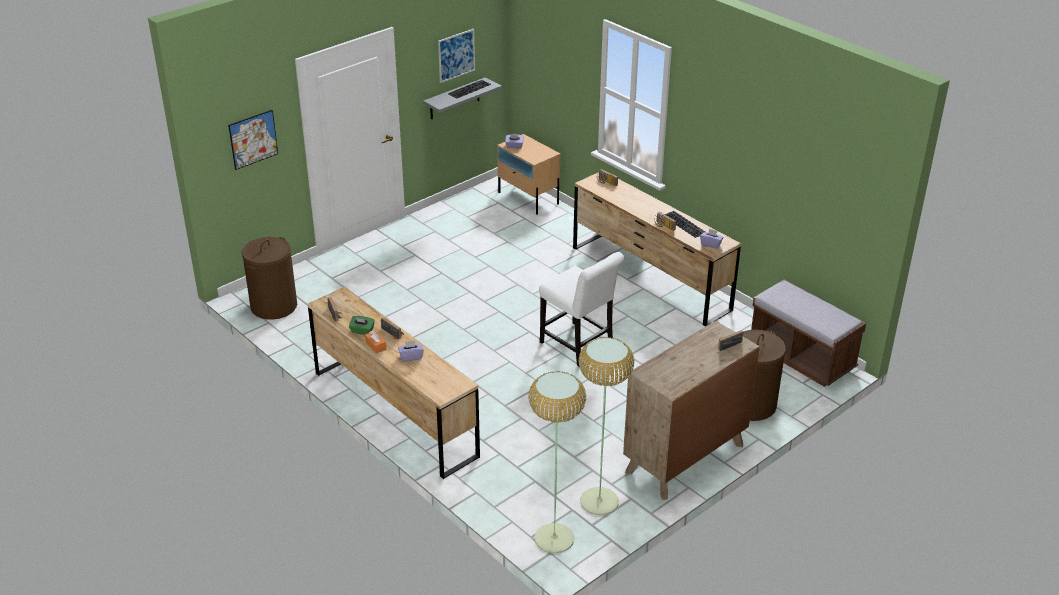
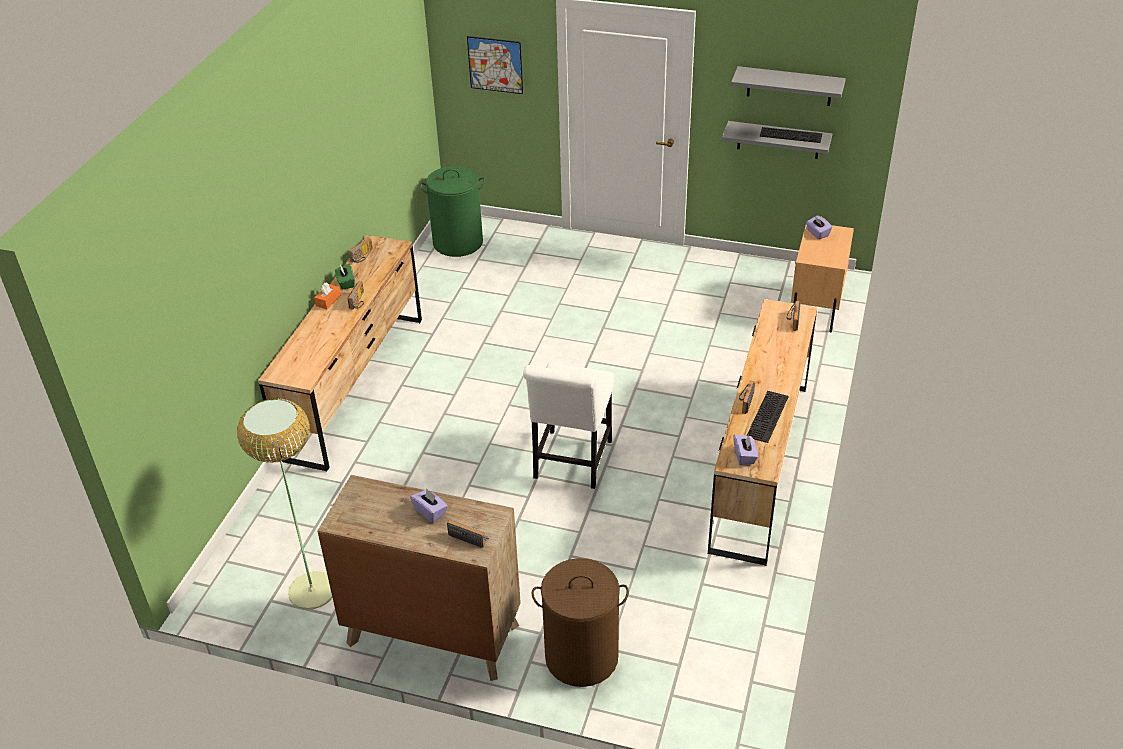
camera: 60 degrees right, 5 degrees up
brown laundry basket [242,237,297,320] -> green laundry basket [420,166,485,257]
purple tissue box [398,341,424,362] -> purple tissue box moved to [410,489,448,523]
picture [438,29,475,83] -> grey shelf [731,66,846,106]
floor lamp [528,371,586,554] -> none
brown bench [751,280,866,387] -> none

